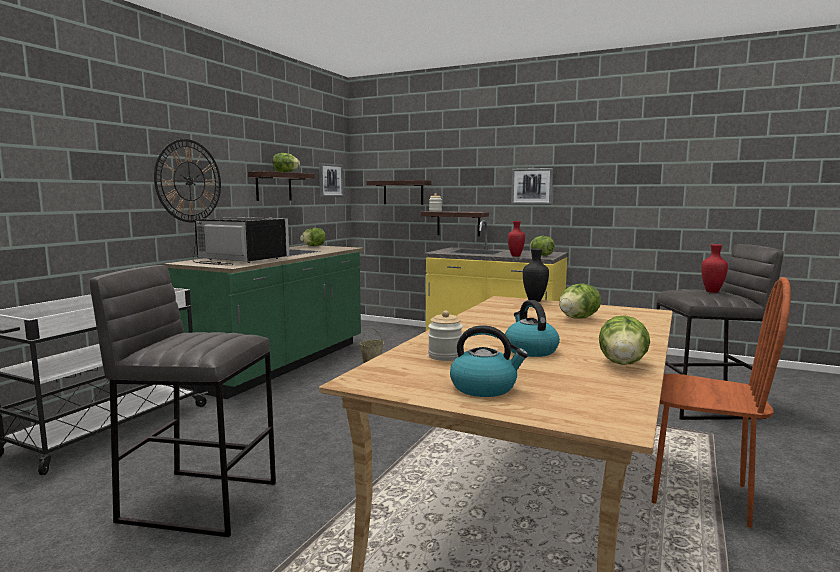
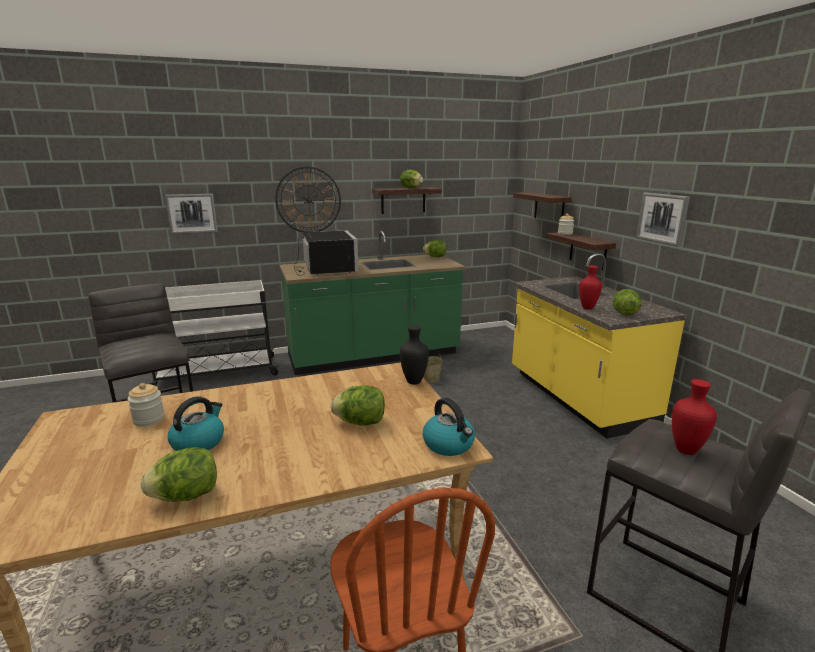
camera: 45 degrees right, 10 degrees up
picture [319,163,343,197] -> picture moved to [165,194,218,235]
kettle [450,325,528,397] -> kettle moved to [423,398,475,456]

